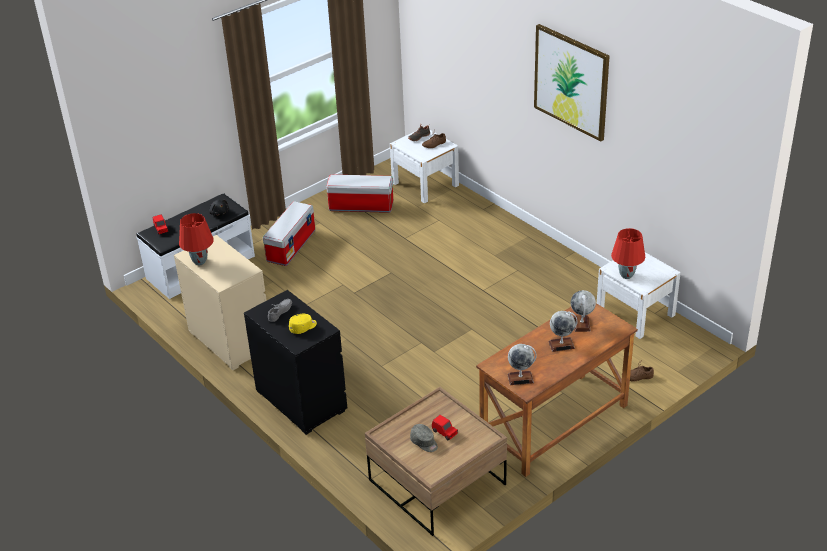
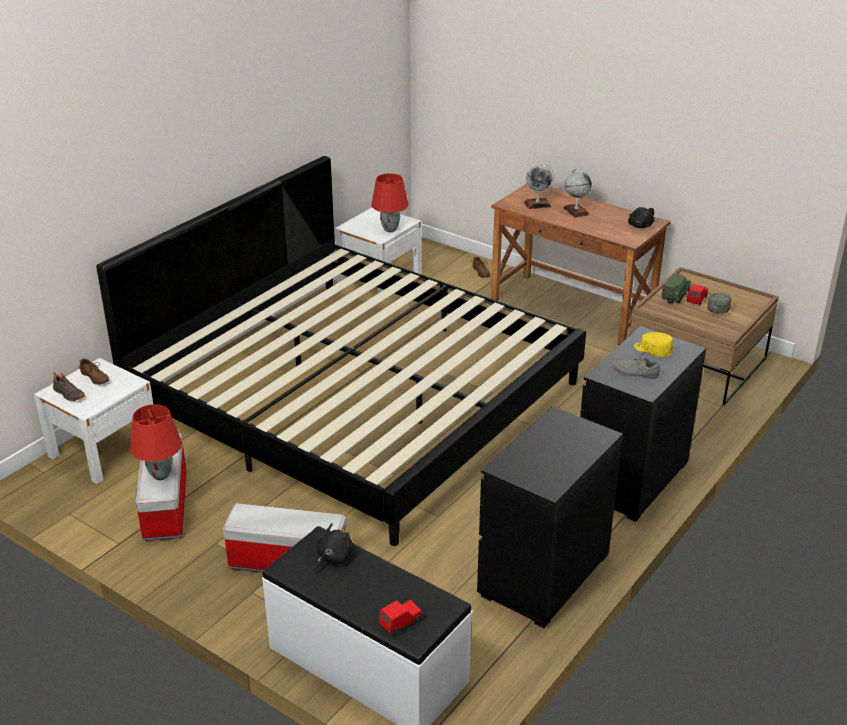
camera: 105 degrees left, 5 degrees down
beige dresser [174,235,267,370] -> black dresser [477,406,623,628]
red table lamp [179,213,214,265] -> red table lamp moved to [130,404,182,480]
globe [507,344,537,385] -> black plush toy [628,207,654,228]
picture [534,24,610,142] -> none
none -> bed [96,156,586,546]
none -> toy truck [661,274,690,304]

